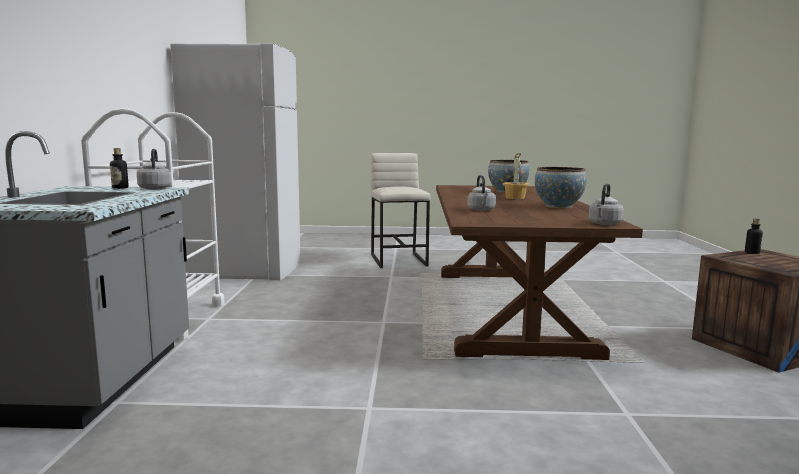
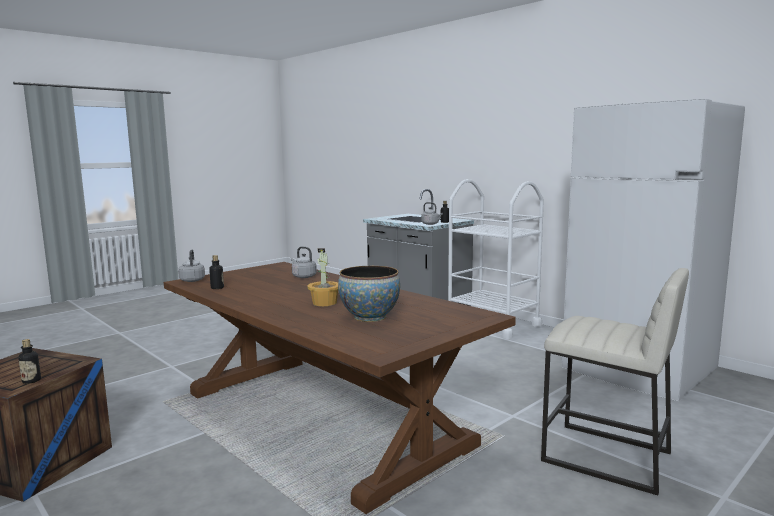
camera: 135 degrees right, 0 degrees up
bowl [535,167,587,208] -> none
none -> bottle [209,255,224,289]

